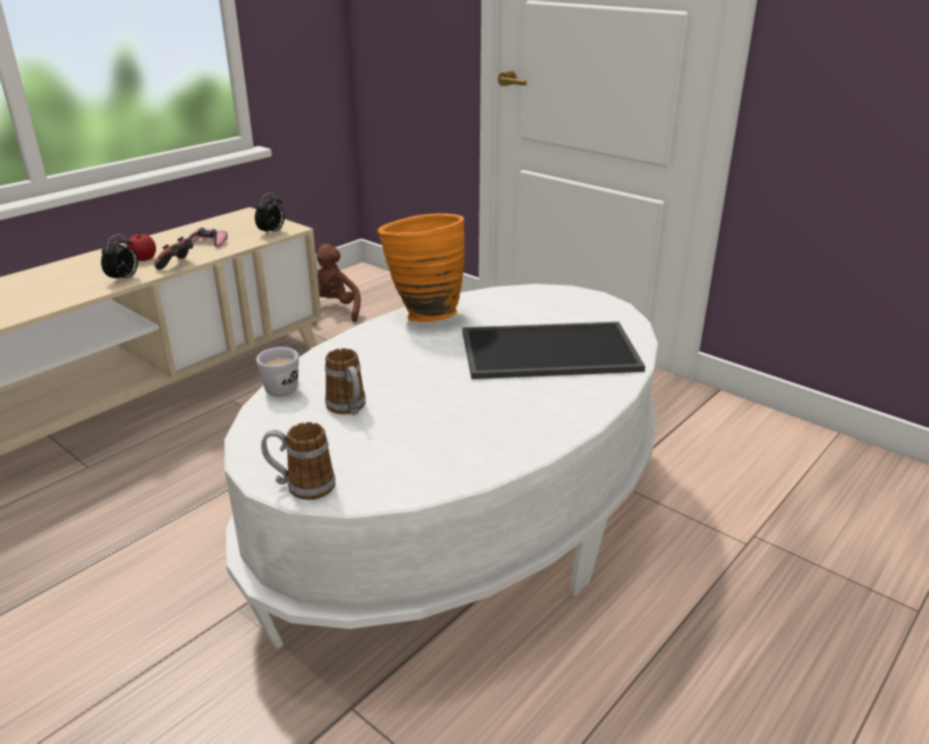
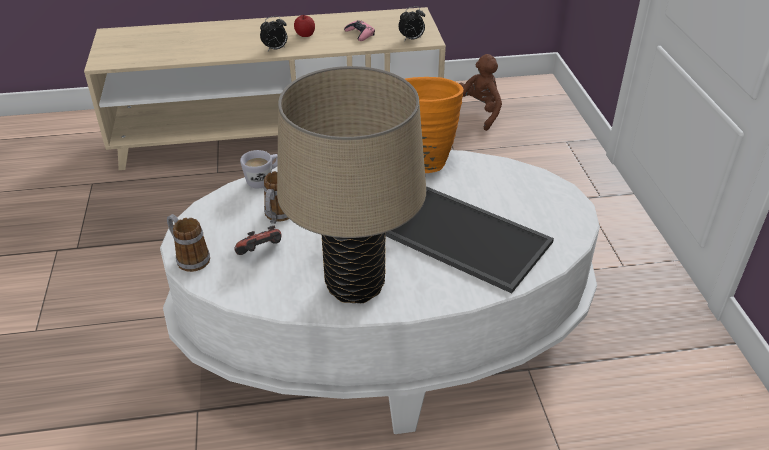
camera: 40 degrees right, 10 degrees up
game controller [154,237,193,270] -> game controller moved to [235,226,281,255]
none -> beige table lamp [277,66,426,303]

